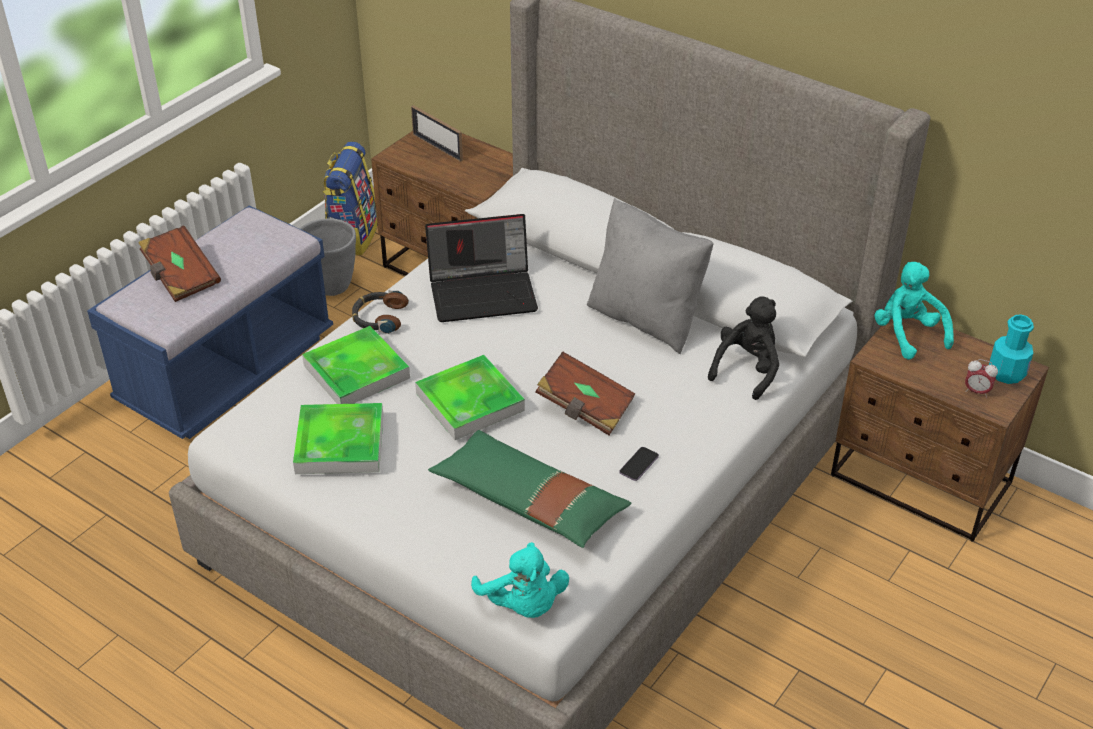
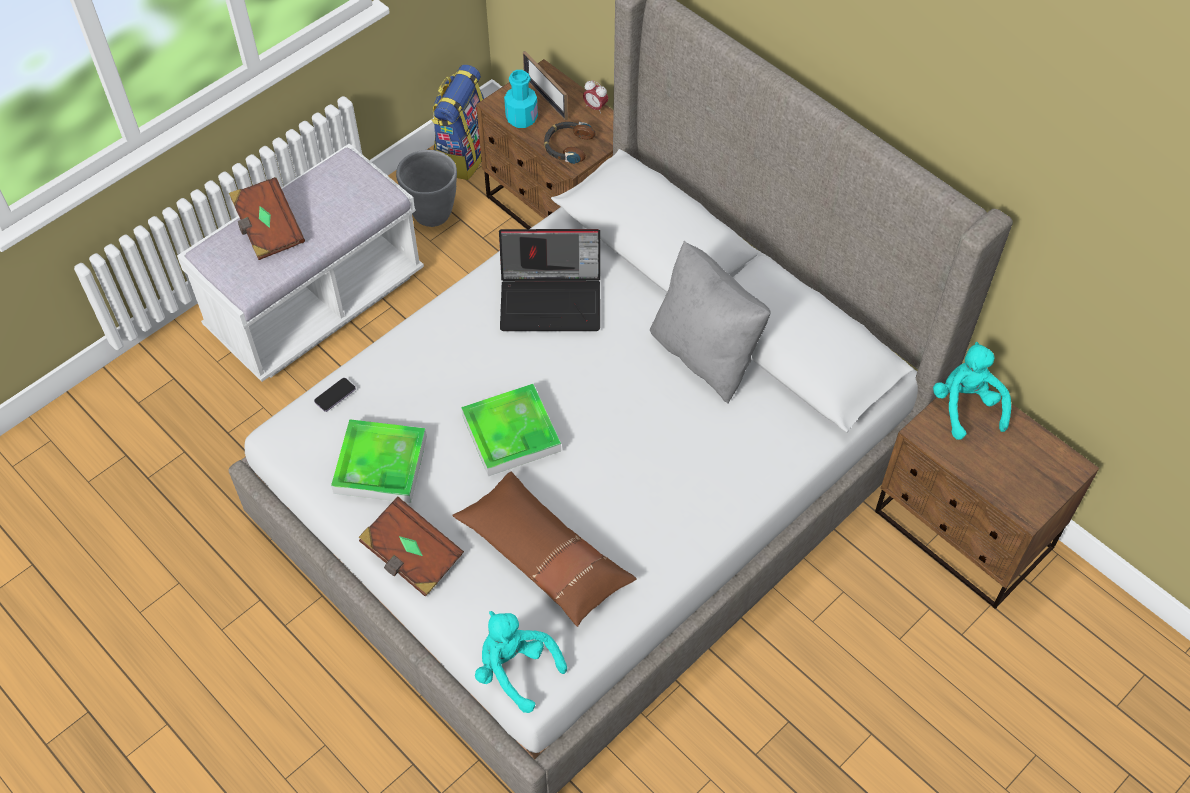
camera: 10 degrees right, 15 degrees up
blue bench [87,205,333,439] -> white bench [177,144,424,382]
tray [302,326,410,404] -> none
headphones [352,290,409,334] -> headphones moved to [544,122,596,164]
green pillow [428,430,632,548] -> brown pillow [452,471,637,627]
turquoise plush toy [471,542,569,618] -> turquoise plush toy turned 150 degrees clockwise [475,611,567,713]
brown book [535,351,635,435] -> brown book moved to [359,496,464,597]
phone [619,447,659,481] -> phone moved to [314,378,356,412]
black plush toy [708,296,779,400] -> none
alarm clock [965,359,998,398] -> alarm clock moved to [583,80,608,114]
turquoise bottle [989,314,1034,384] -> turquoise bottle moved to [504,70,538,128]

